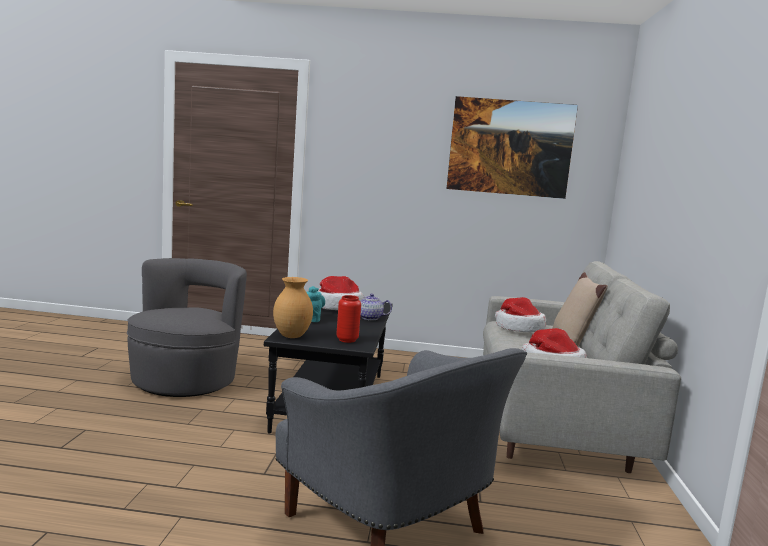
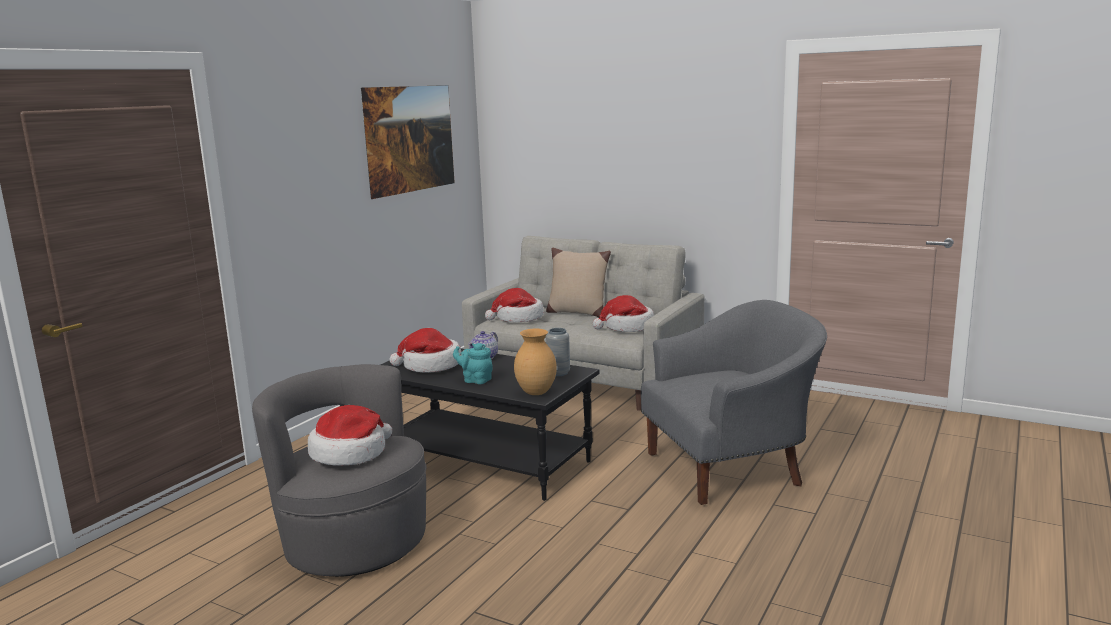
camera: 65 degrees left, 5 degrees up
red vase [336,295,361,343] -> grey vase [546,328,570,376]
none -> hat [308,405,392,466]

